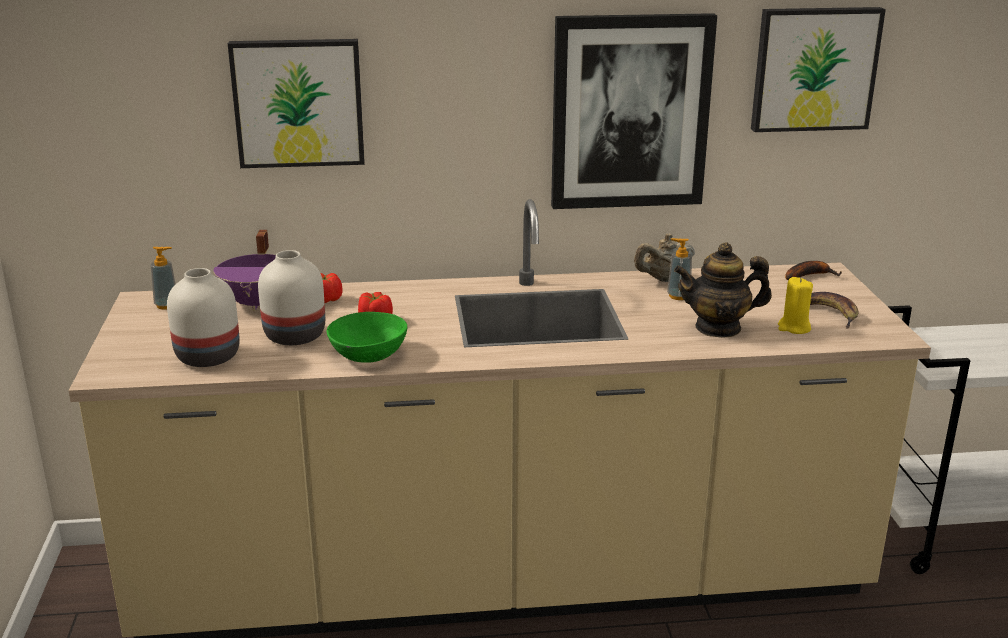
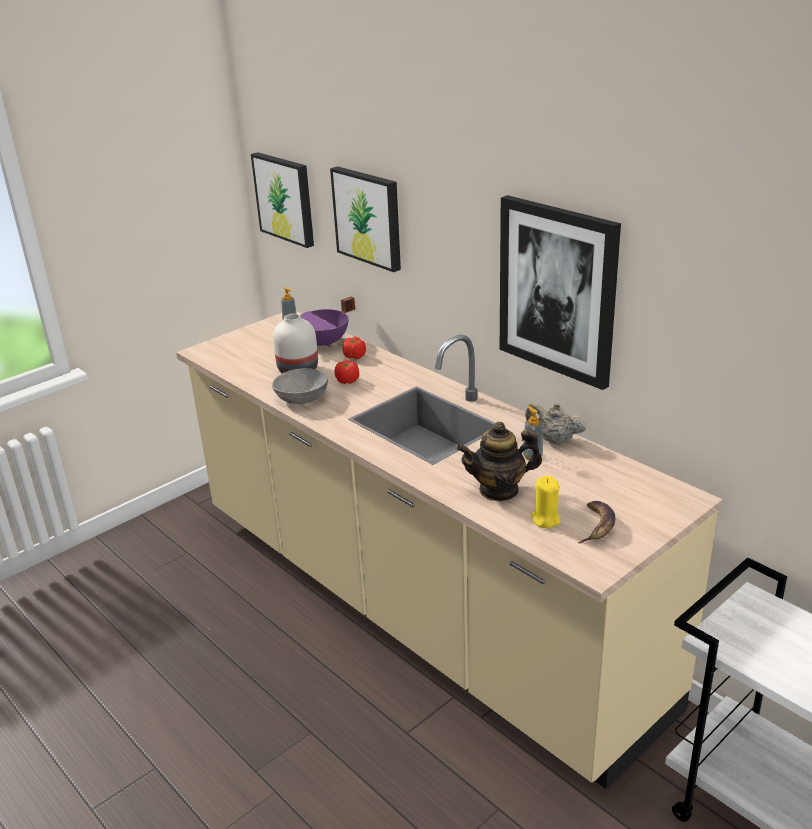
camera: 55 degrees right, 5 degrees up
white vase [167,268,240,367] -> none
green bowl [326,312,407,363] -> grey bowl [272,368,328,404]
teapot [674,242,772,338] -> teapot turned 60 degrees counterclockwise [457,422,542,501]
picture [751,7,886,132] -> picture moved to [251,152,314,248]
banana [785,261,842,280] -> none

